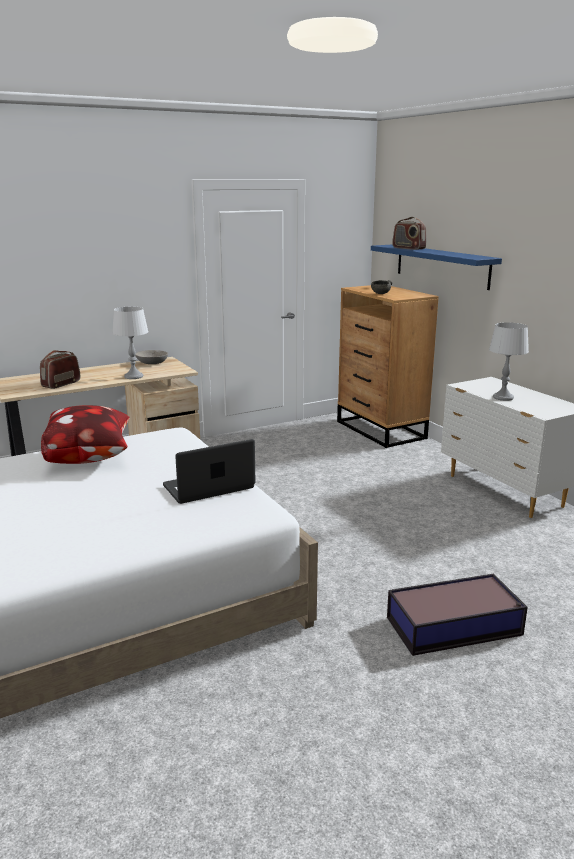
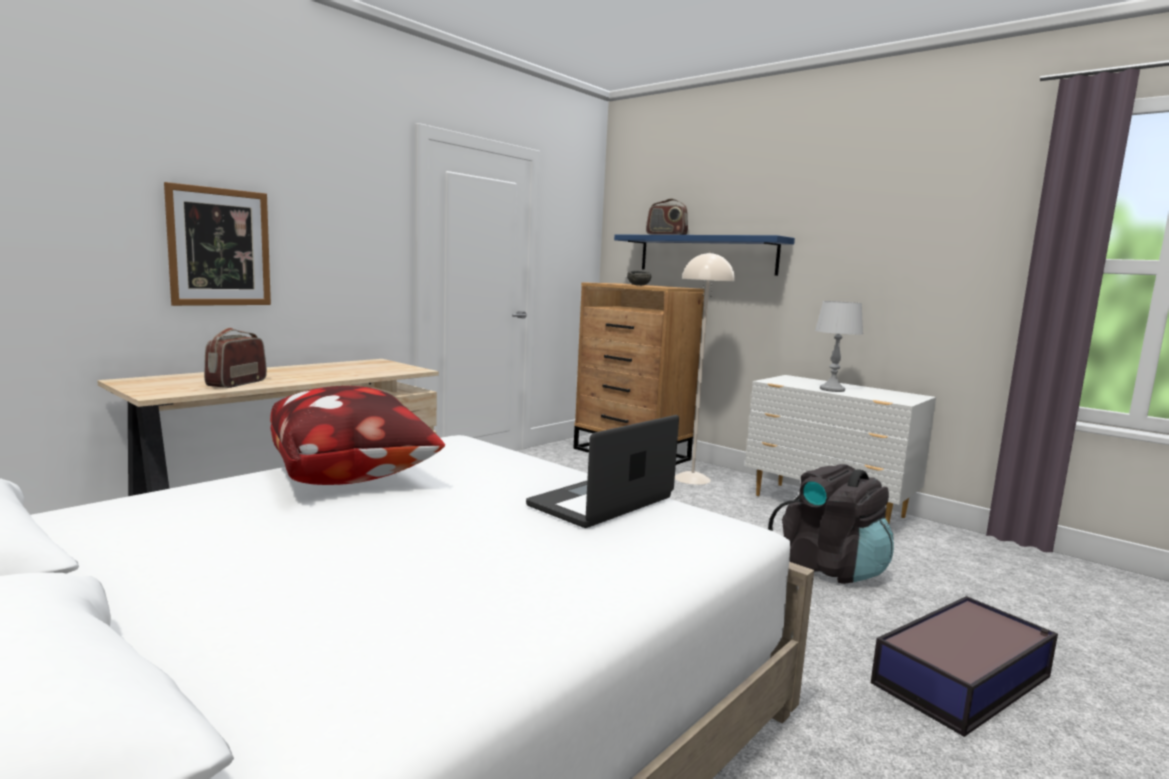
camera: 20 degrees left, 10 degrees down
grey table lamp [112,307,148,379] -> none
grey bowl [135,350,168,364] -> none
none -> picture [164,182,271,306]
none -> beige floor lamp [675,252,735,485]
none -> black backpack [768,464,894,584]

